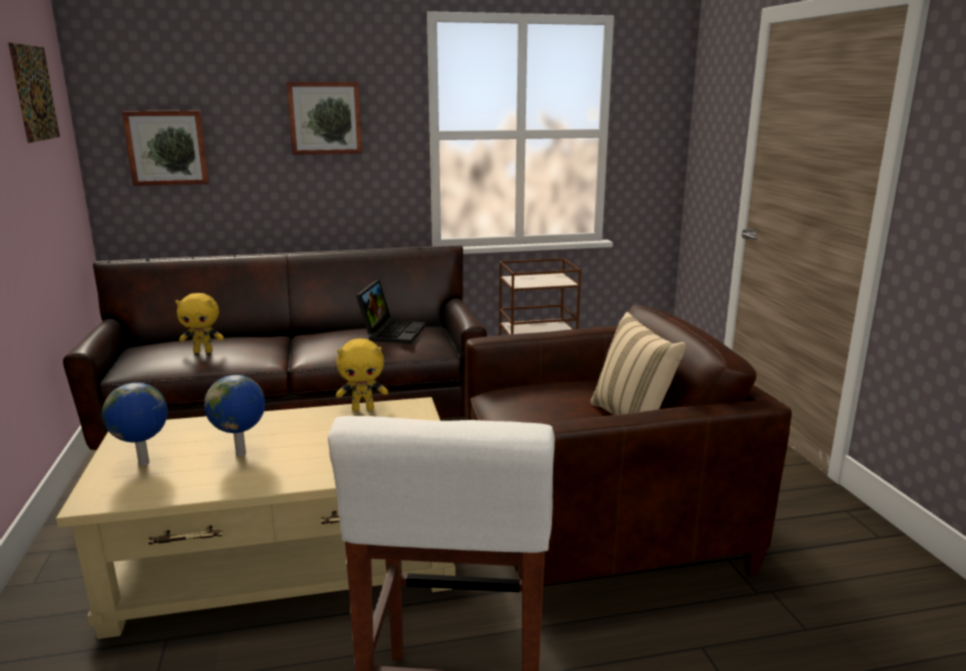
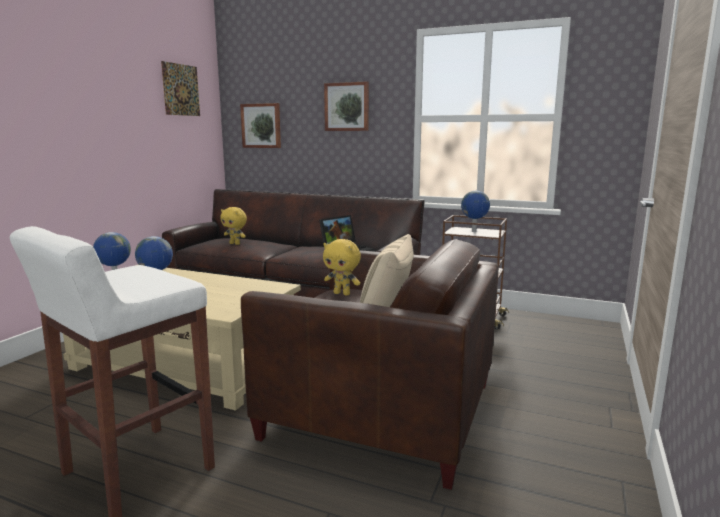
camera: 35 degrees right, 5 degrees down
yellow plush toy [336,338,388,411] -> yellow plush toy moved to [323,239,361,296]
none -> globe [461,191,490,232]

